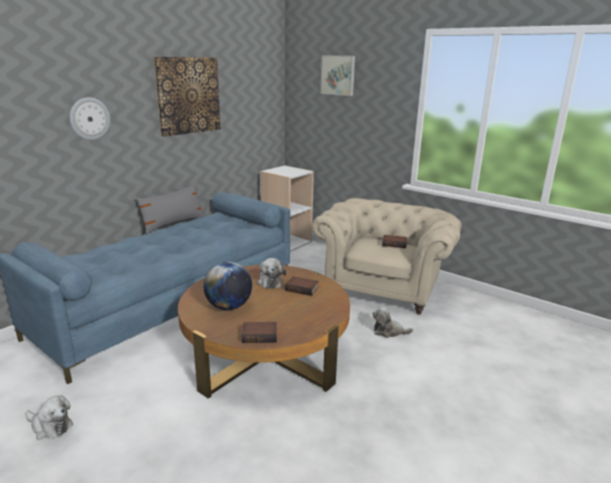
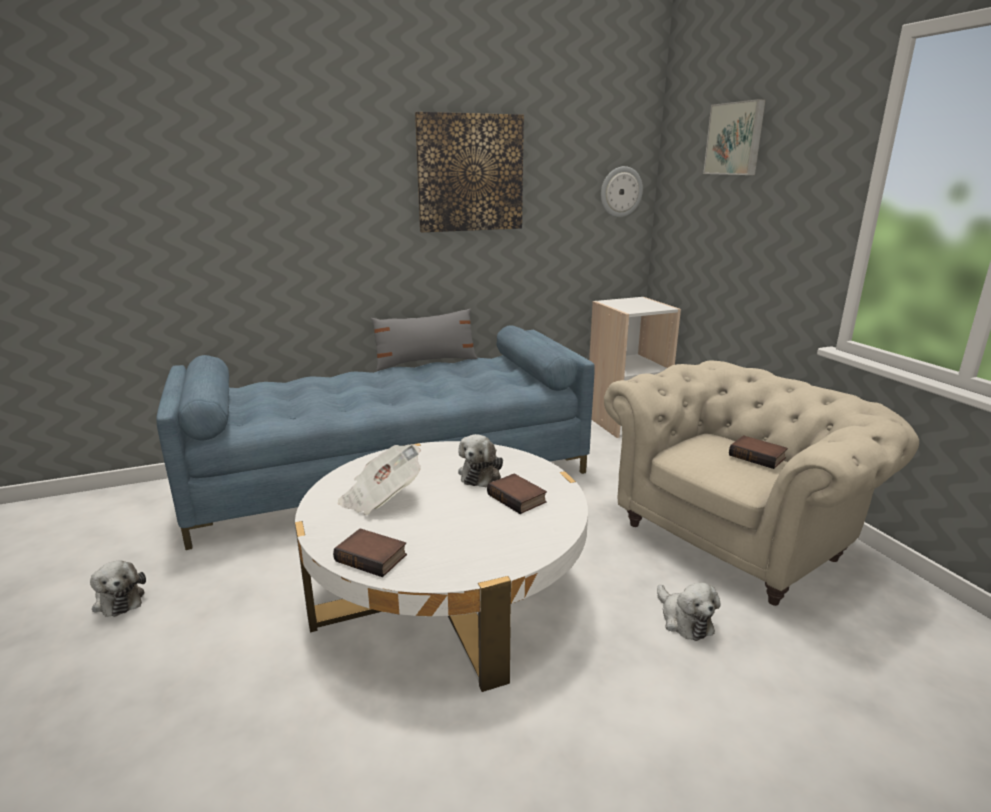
camera: 30 degrees right, 0 degrees up
wall clock [70,97,110,140] -> wall clock moved to [601,166,643,217]
brown coffee table [178,265,350,398] -> white coffee table [295,441,588,692]
globe [203,261,252,310] -> newspaper [338,444,421,515]
plush toy [373,306,413,338] -> plush toy turned 150 degrees counterclockwise [657,582,721,641]

